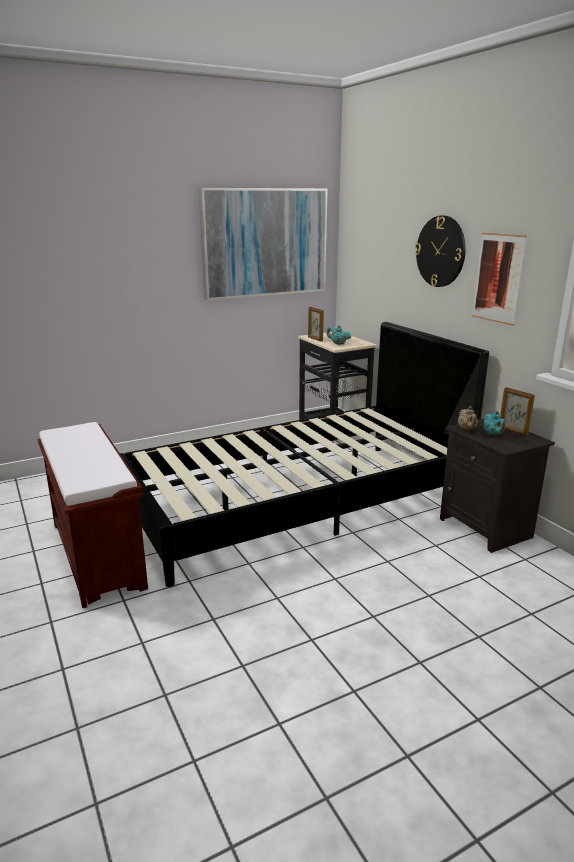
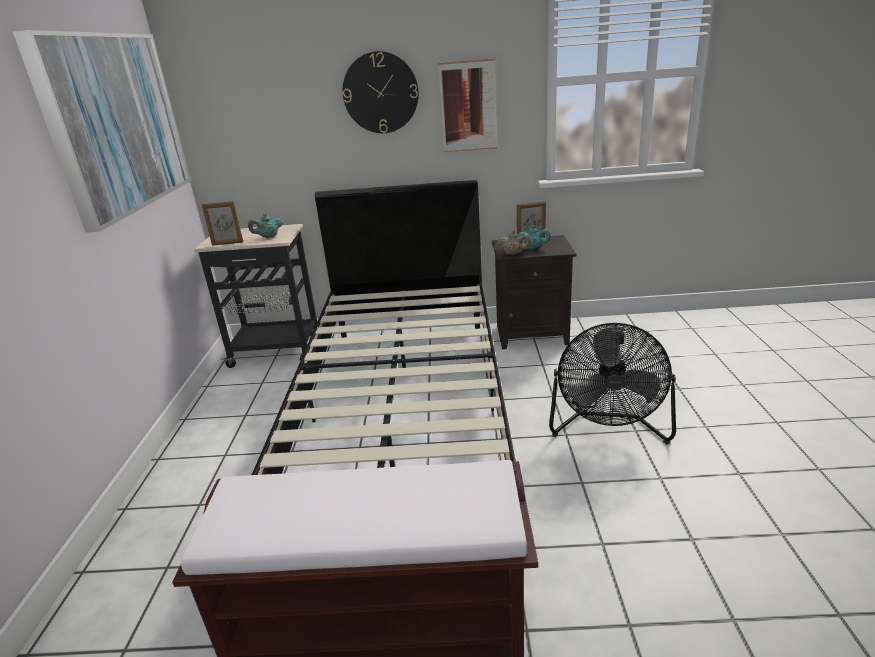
camera: 60 degrees left, 5 degrees up
none -> black fan [549,323,676,445]

